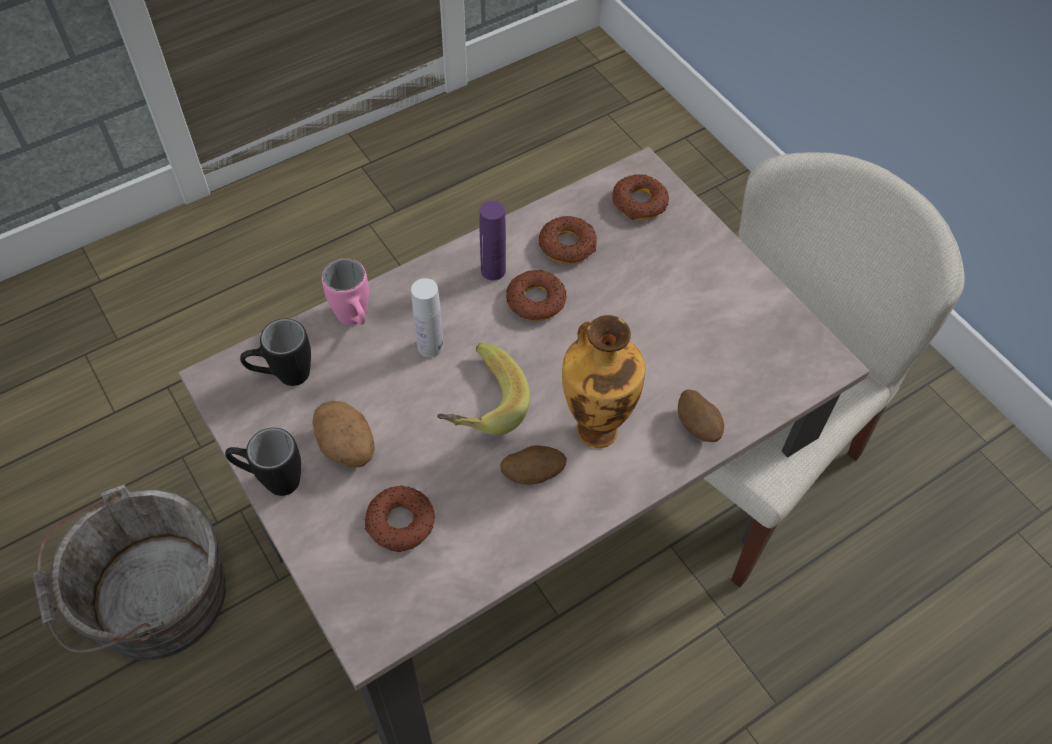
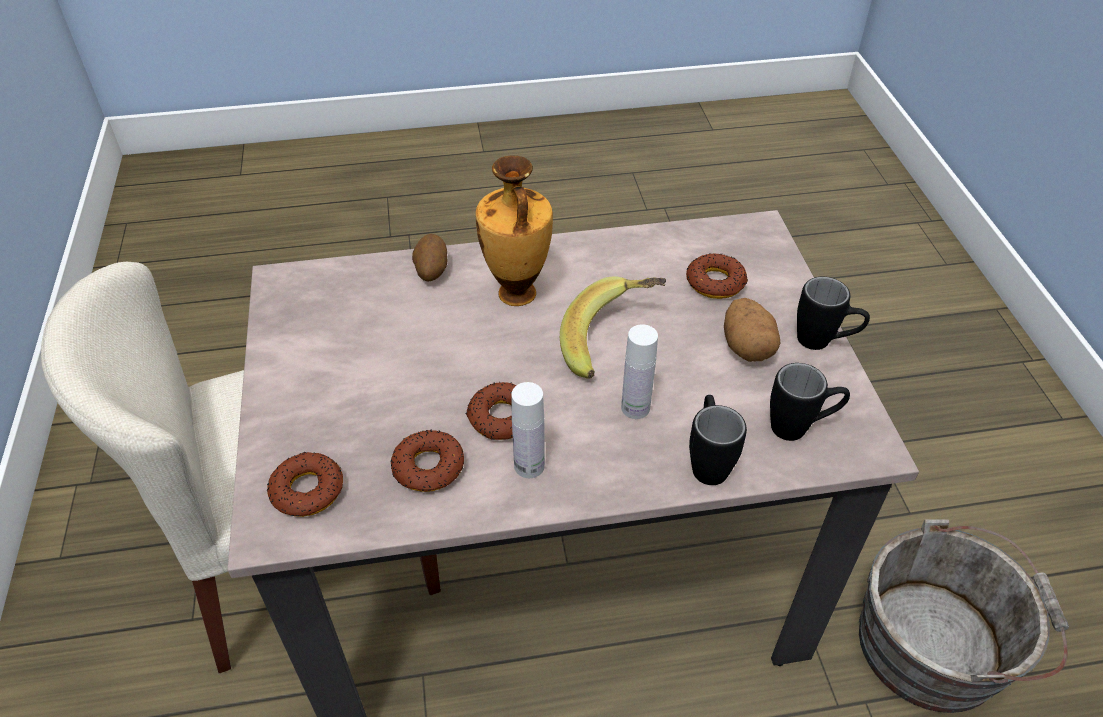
camera: 155 degrees left, 10 degrees down
pink mug [322,258,369,325] -> black mug [689,395,747,485]
purple bottle [480,201,506,280] -> white bottle [511,382,545,478]
potato [500,445,567,485] -> none

